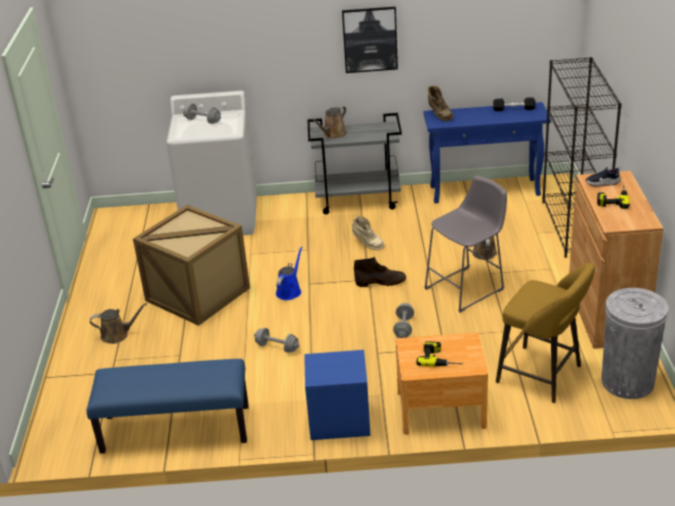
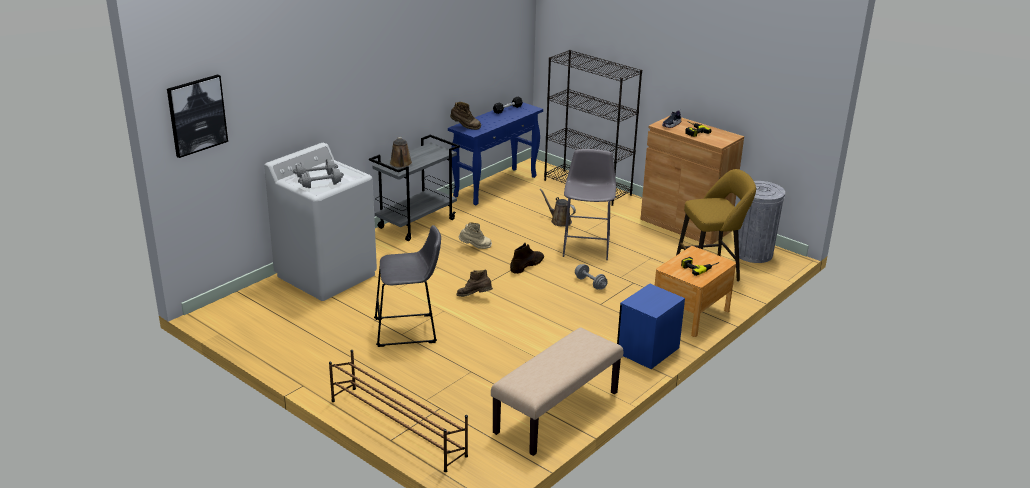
camera: 50 degrees left, 5 degrees down
blue bench [86,359,249,454] -> beige bench [491,327,623,456]
brown watering can [90,303,147,344] -> none
crate [133,205,250,326] -> grey stool [374,225,441,347]
grey dumbbell [254,328,300,353] -> grey dumbbell moved to [298,168,344,188]
blue watering can [276,247,303,300] -> brown boot [456,269,493,297]
picture [342,7,398,73] -> picture moved to [167,75,228,158]
none -> brown shoe rack [329,350,468,472]

